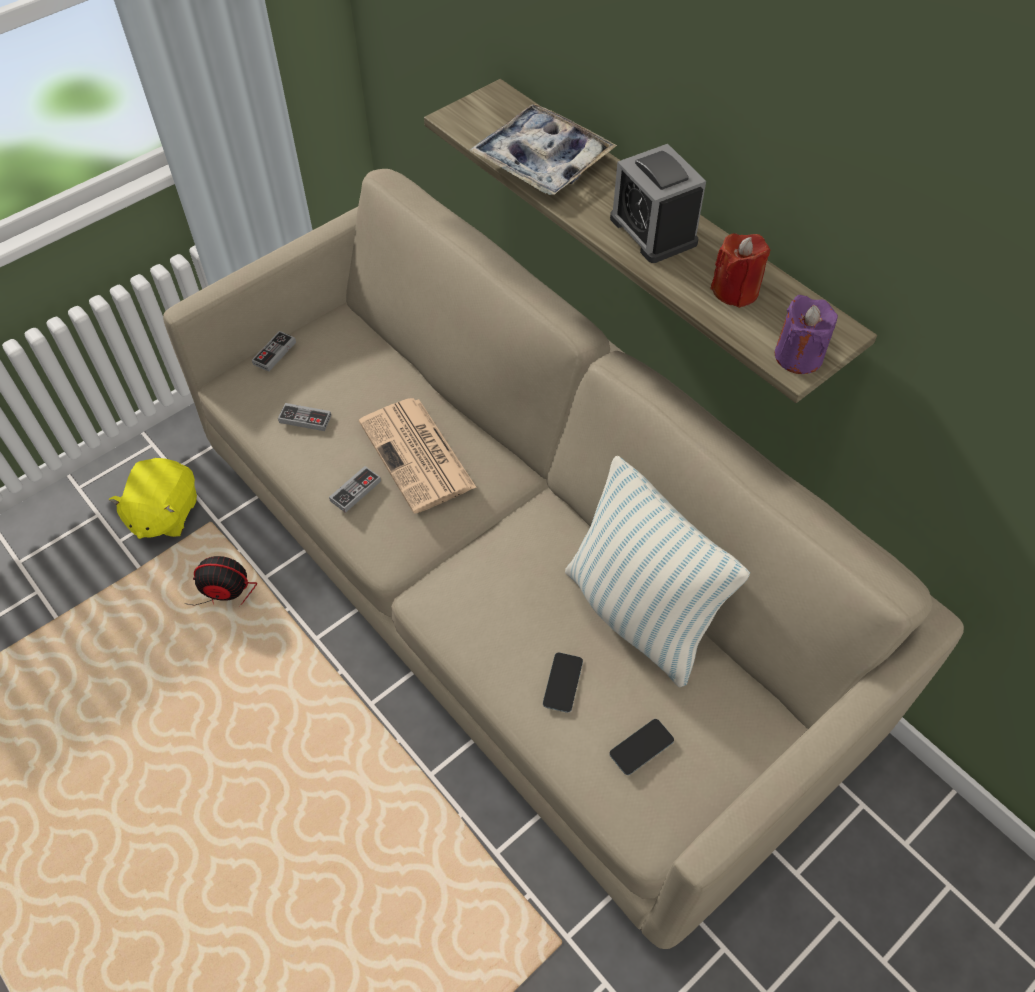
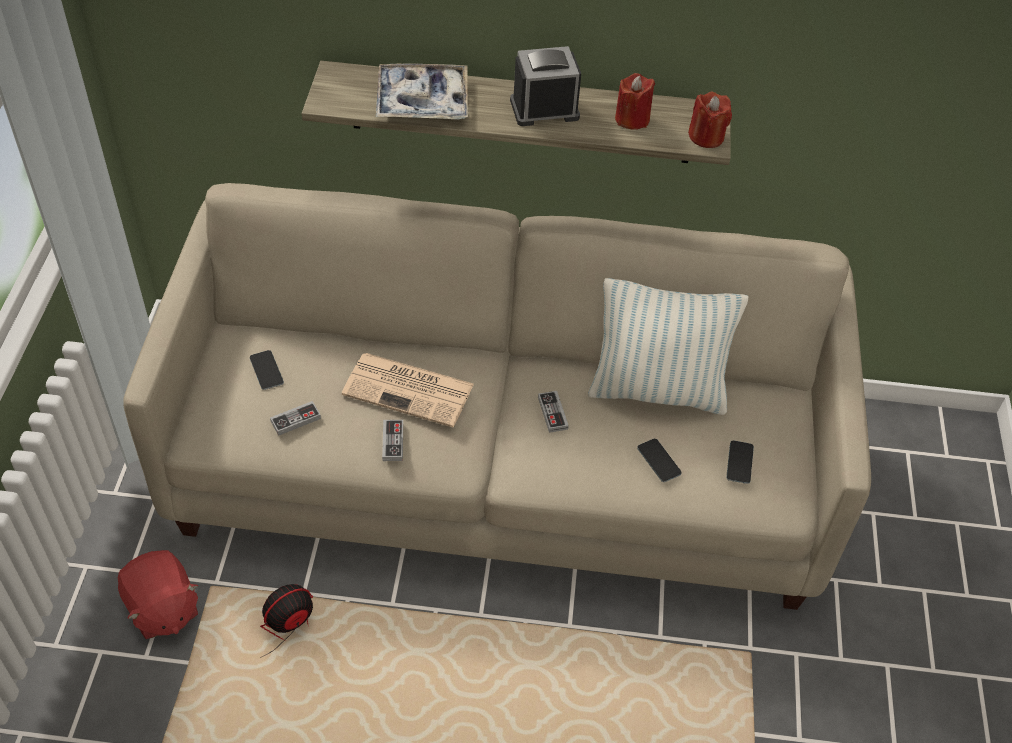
camera: 45 degrees left, 5 degrees down
yellow plush toy [109,458,197,539] -> red plush toy [118,550,198,639]
game controller [252,331,296,372] -> game controller moved to [538,391,569,433]
alarm clock [610,144,706,263] -> alarm clock turned 150 degrees clockwise [510,46,581,126]
purple candle [775,294,838,374] -> red candle [688,91,732,148]
none -> phone [250,350,284,390]

